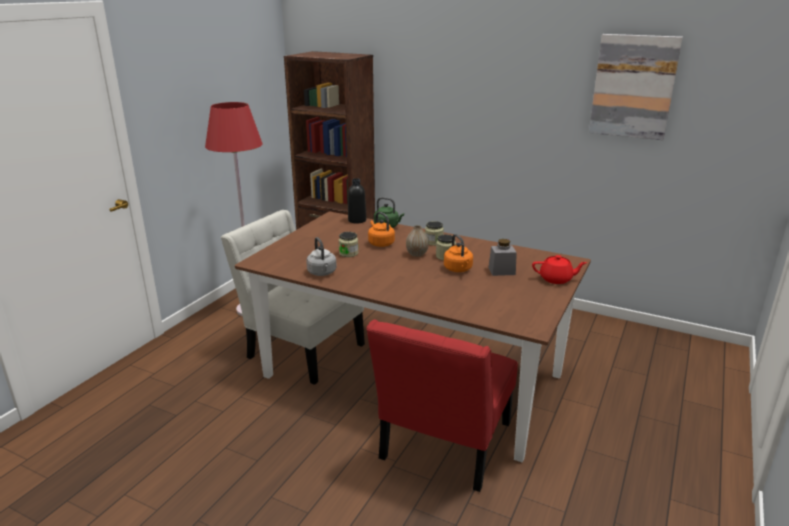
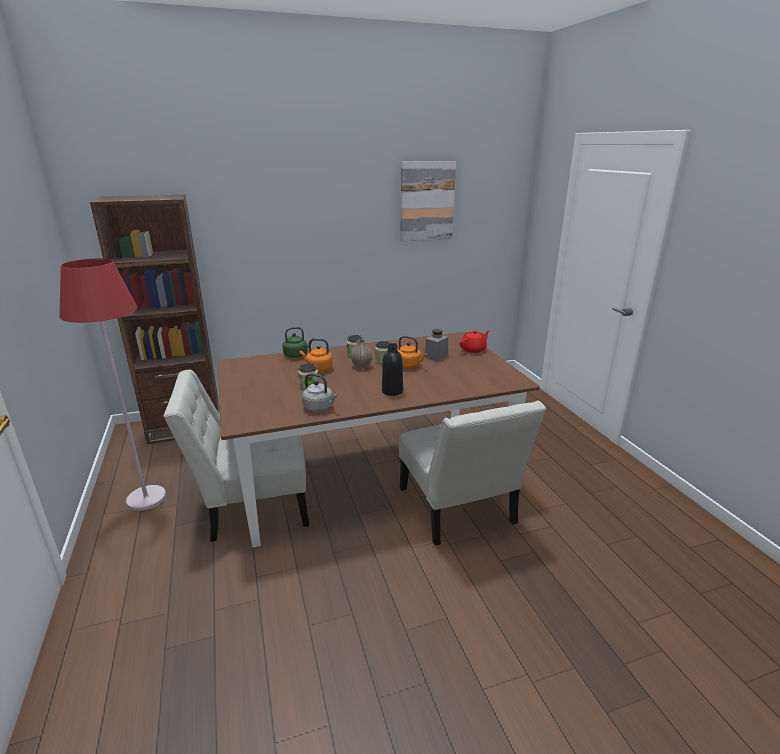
camera: 45 degrees left, 0 degrees up
black bottle [348,178,366,224] -> black bottle moved to [382,343,403,396]
red chair [366,320,518,492] -> white chair [399,401,546,546]

